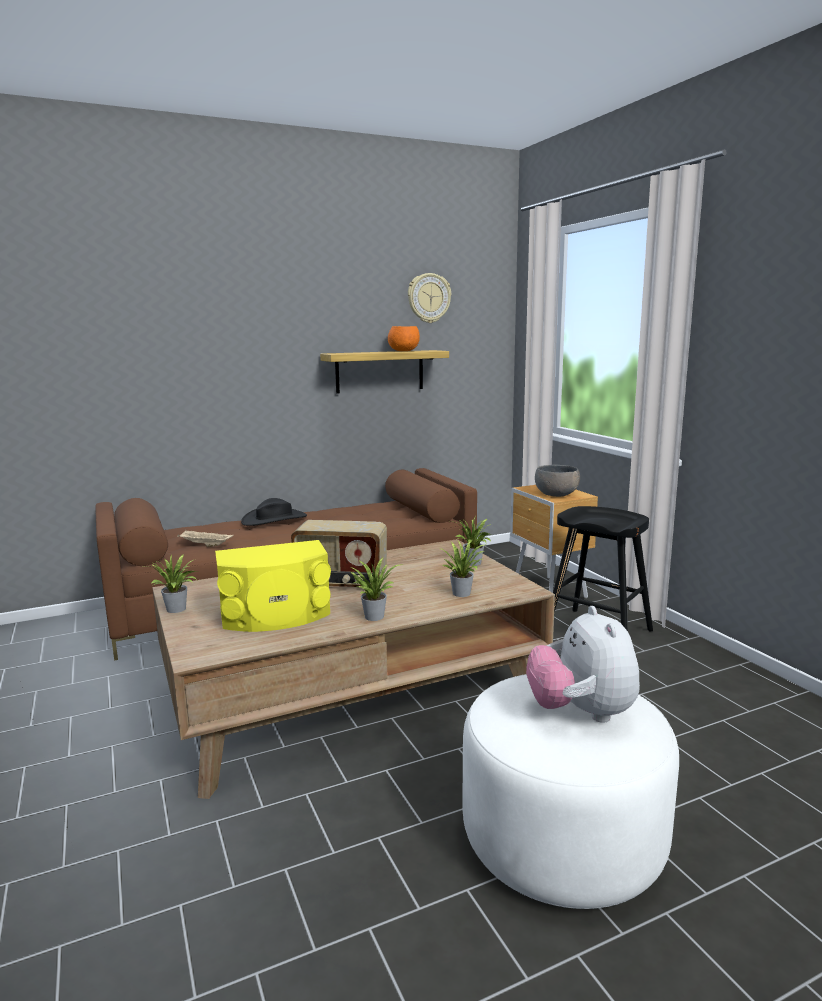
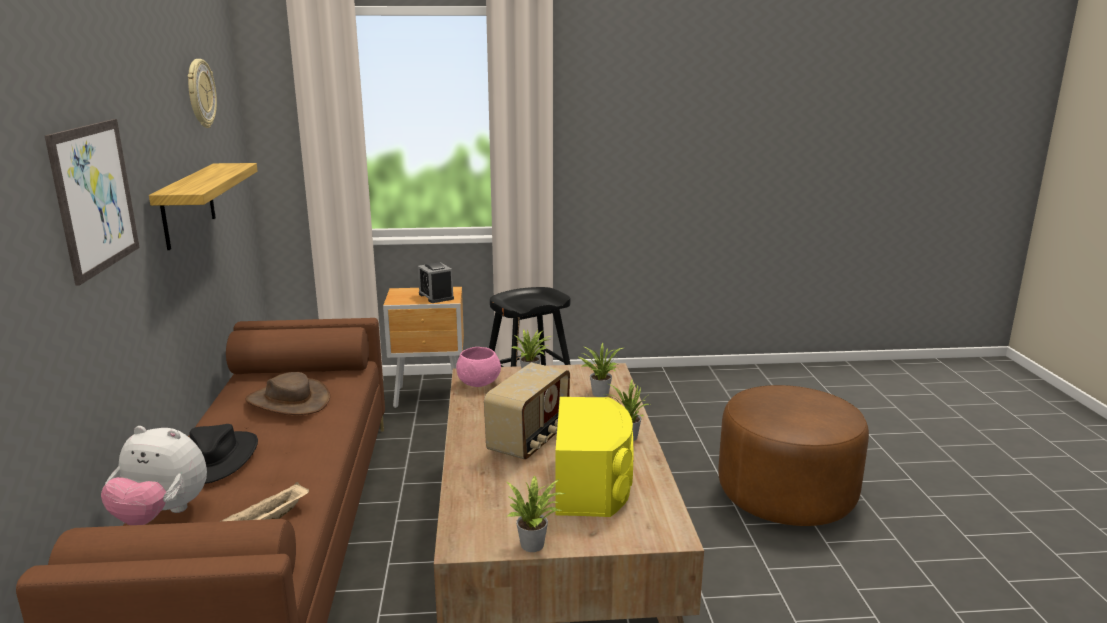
camera: 70 degrees left, 5 degrees up
orange bowl [388,326,420,351] -> none
white ottoman [462,674,679,909] -> brown ottoman [718,385,869,526]
plush toy [526,606,640,723] -> plush toy moved to [101,426,207,525]
grey bowl [535,465,580,497] -> alarm clock [418,262,454,303]
none -> picture [45,119,140,286]
none -> brown hat [245,372,330,415]
none -> pink bowl [456,347,501,387]

